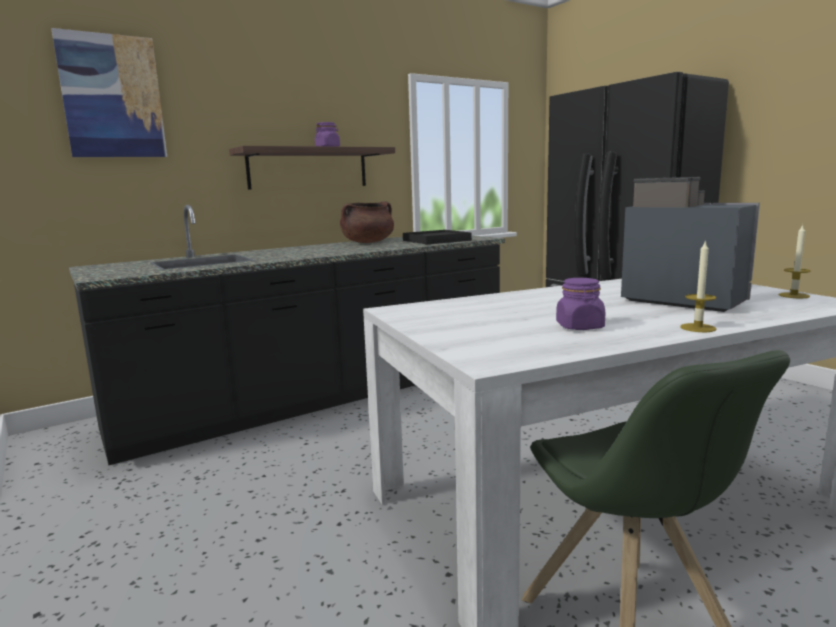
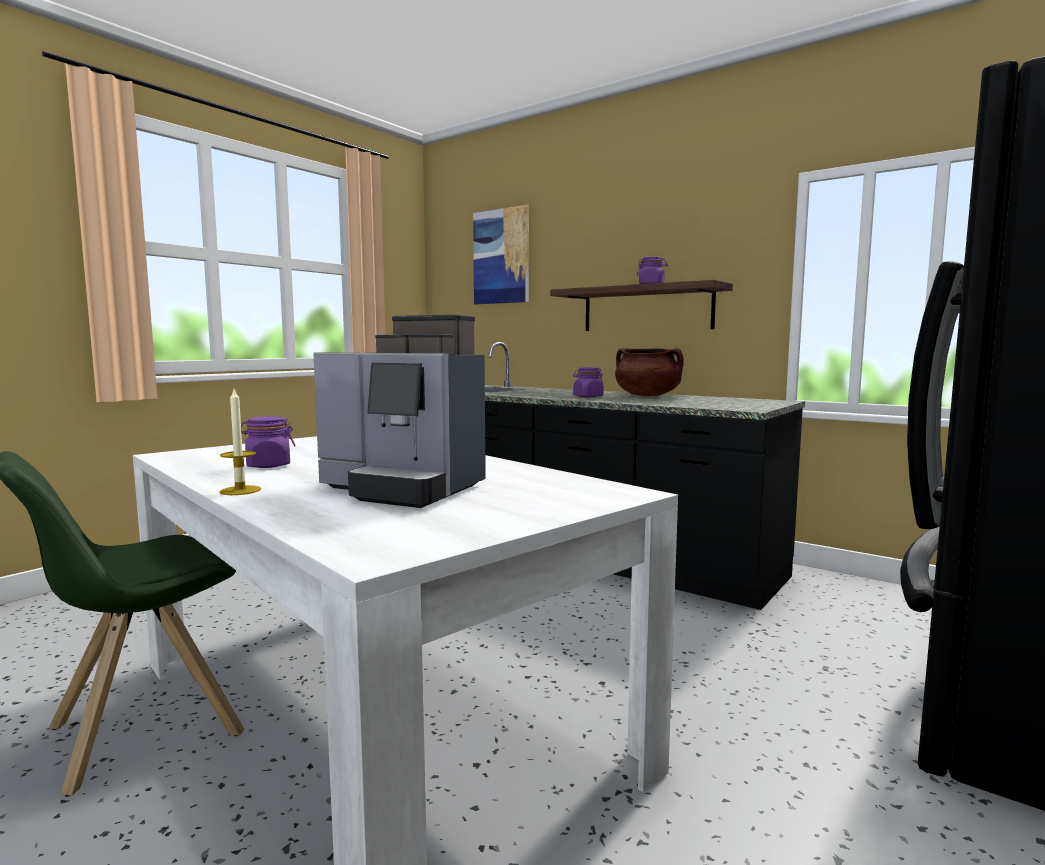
camera: 70 degrees right, 5 degrees down
black tray [403,230,472,244] -> none
coffee machine [621,177,760,312] -> coffee machine turned 90 degrees clockwise [313,315,486,508]
candle [779,224,811,298] -> none
none -> purple jar [573,367,604,397]

